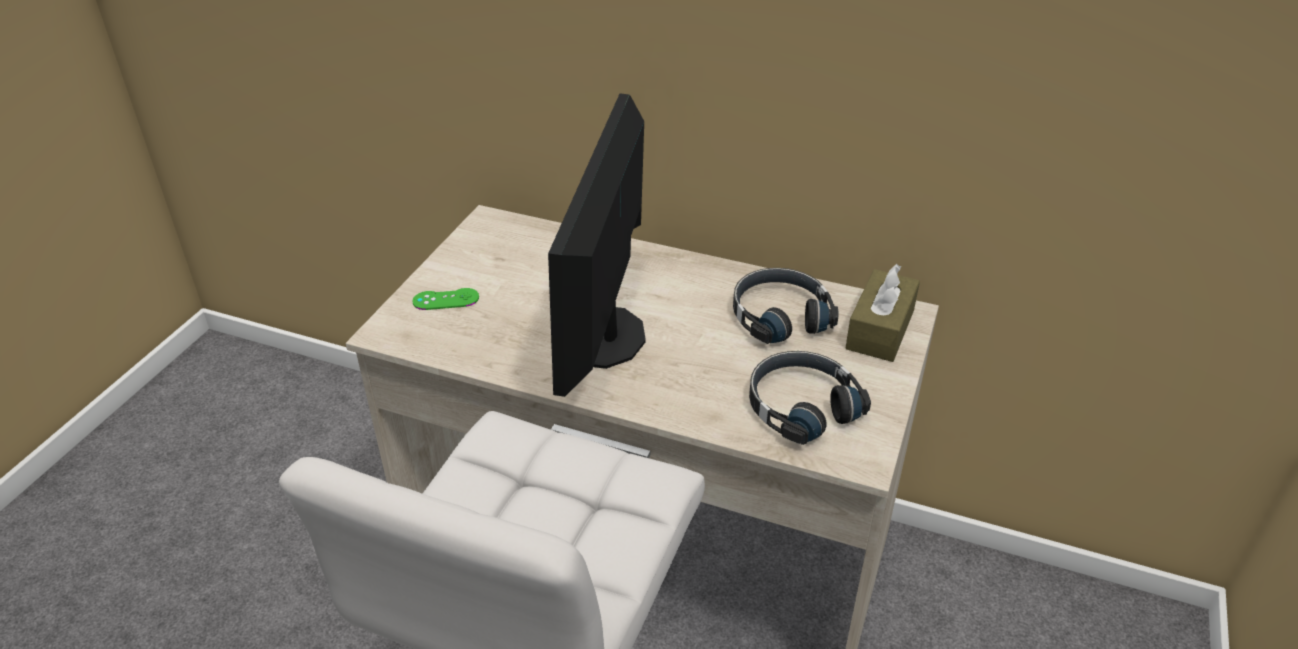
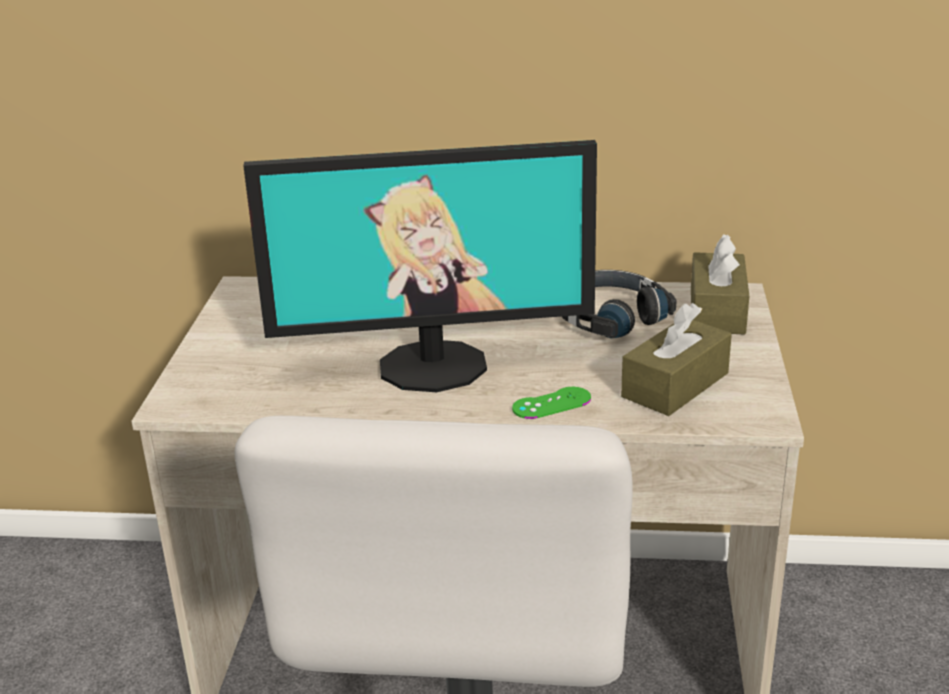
camera: 15 degrees left, 10 degrees down
green game controller [412,288,479,310] -> green game controller moved to [512,387,591,419]
monitor [548,94,646,397] -> monitor turned 90 degrees counterclockwise [243,140,597,392]
black headphones [749,351,871,445] -> brown tissue box [621,303,732,416]

